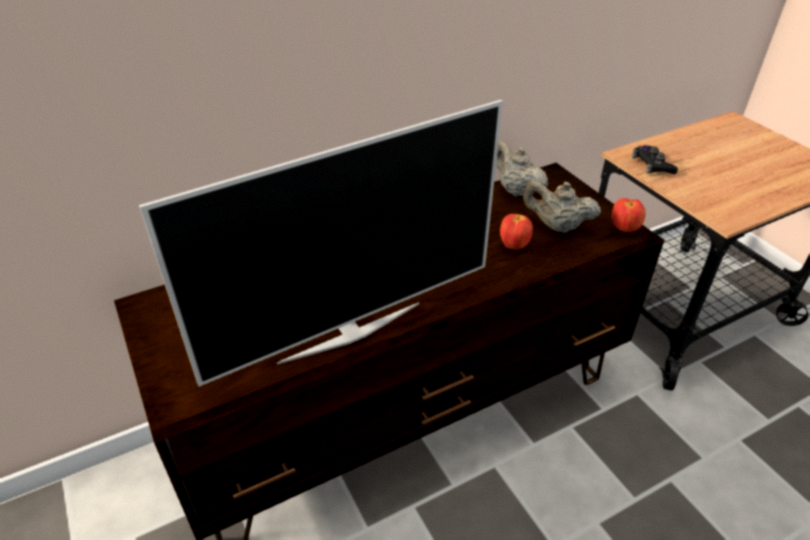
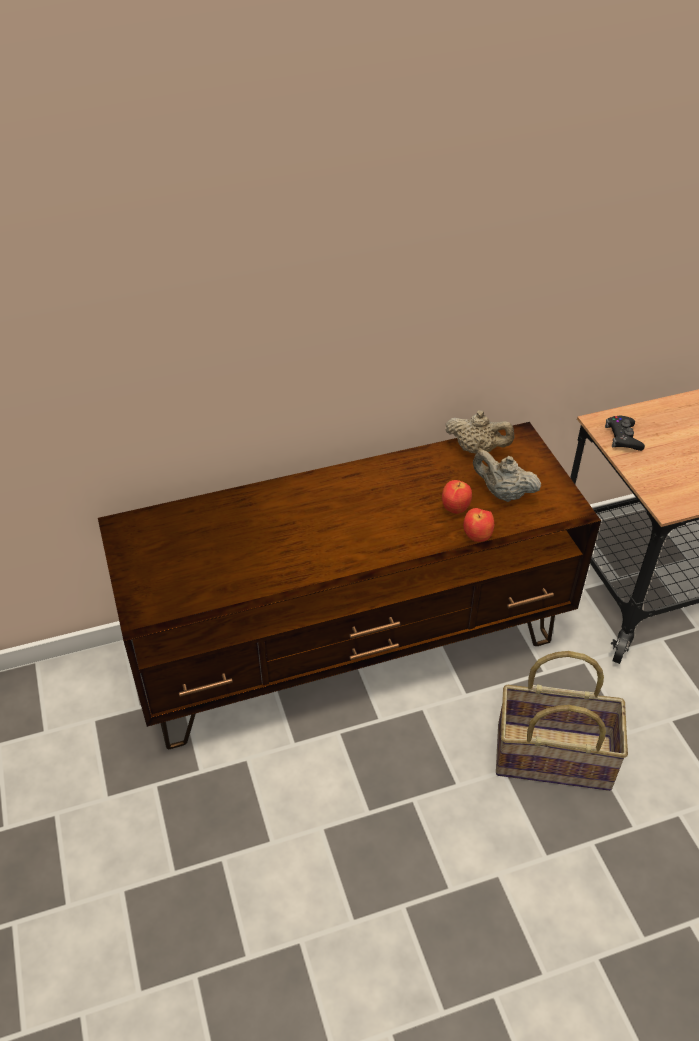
camera: 10 degrees right, 5 degrees up
television [139,100,503,387] -> none
beige teapot [496,141,548,196] -> beige teapot turned 135 degrees clockwise [445,410,514,454]
apple [612,198,646,232] -> apple moved to [463,508,494,542]
none -> basket [496,651,628,791]

